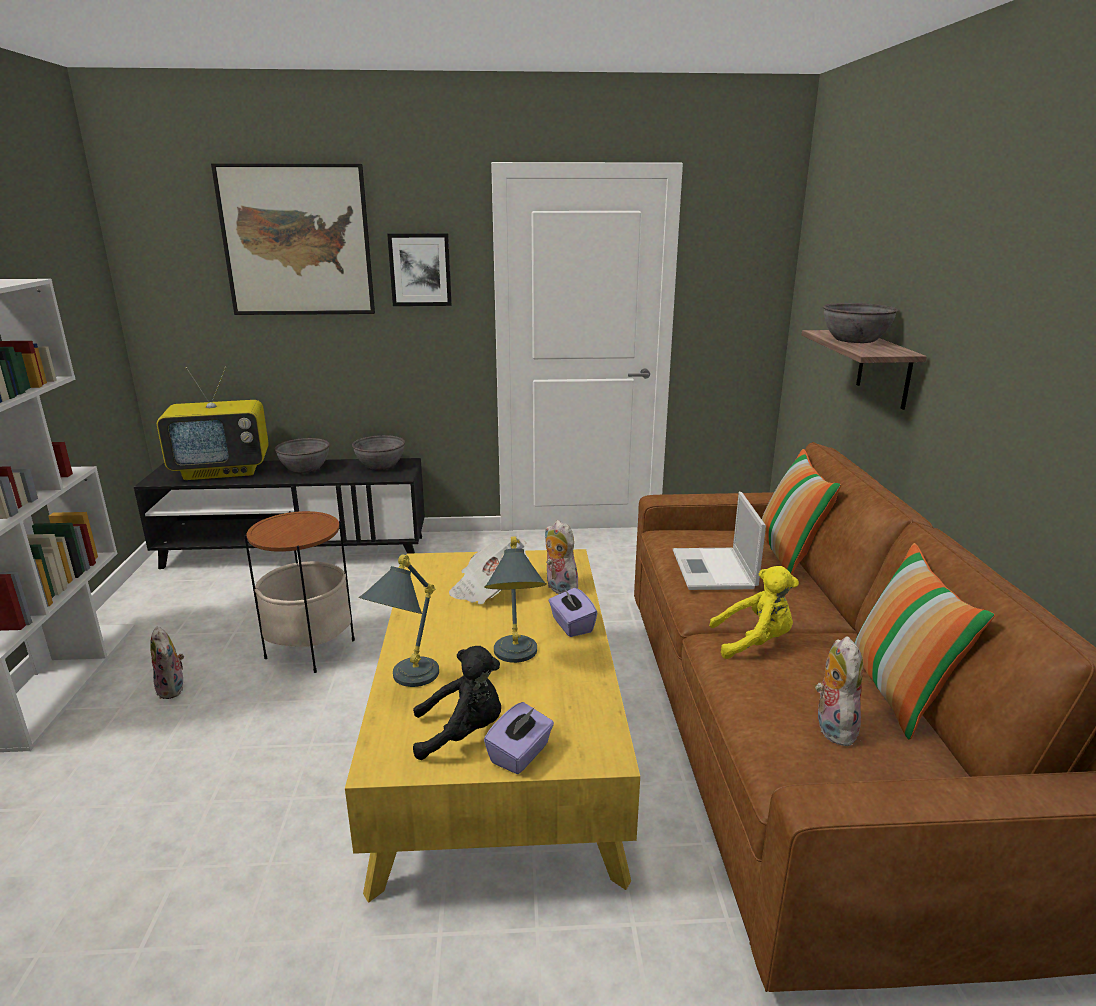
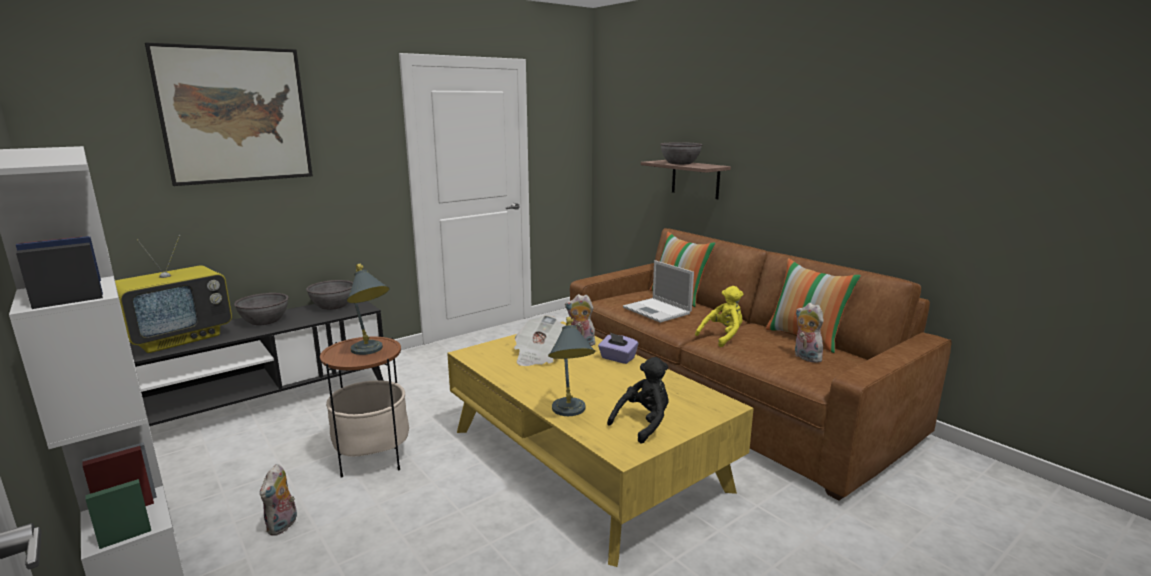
camera: 35 degrees left, 5 degrees down
plush toy [150,627,184,699] -> plush toy turned 75 degrees clockwise [260,464,297,536]
picture [387,233,452,306] -> none
grey table lamp [484,536,547,663] -> grey table lamp moved to [347,264,390,355]
purple tissue box [484,702,554,774] -> none

